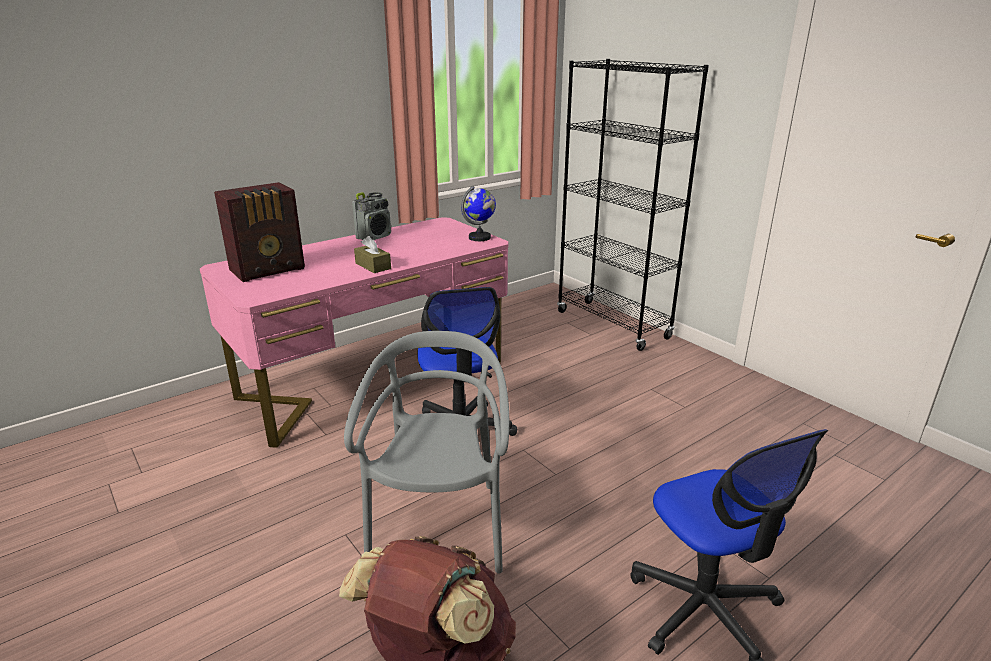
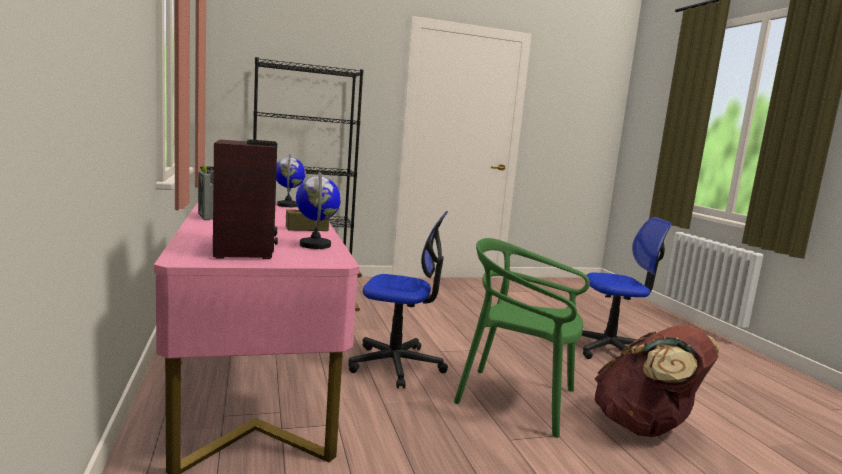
camera: 70 degrees left, 15 degrees down
grey chair [344,331,509,574] -> green chair [454,238,590,438]
none -> globe [296,172,341,249]

